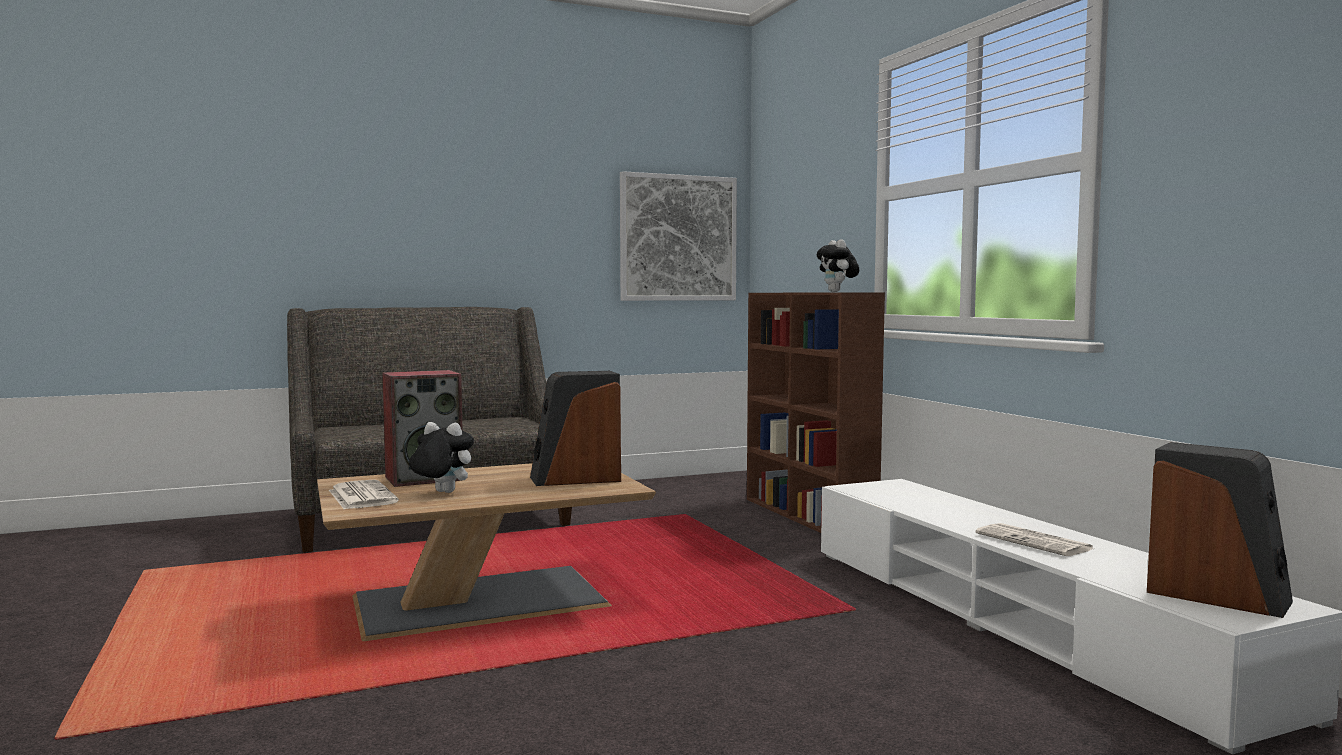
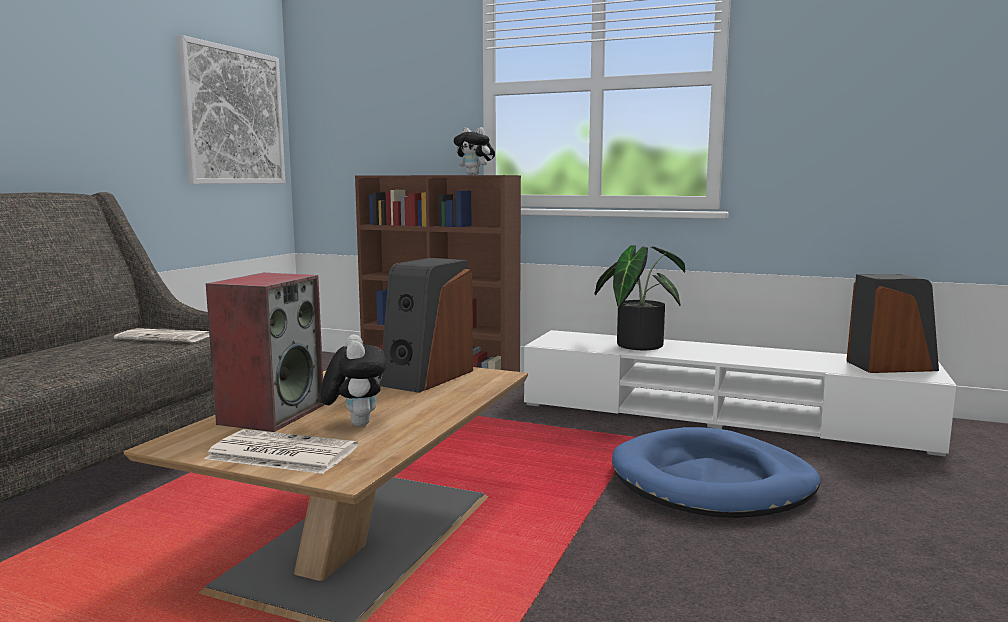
camera: 45 degrees left, 5 degrees up
plush toy [409,422,474,493] -> plush toy turned 105 degrees clockwise [321,334,387,427]
newspaper [976,523,1093,556] -> newspaper moved to [114,328,210,342]
none -> potted plant [594,245,685,350]
none -> blue dog bed [612,427,821,518]

